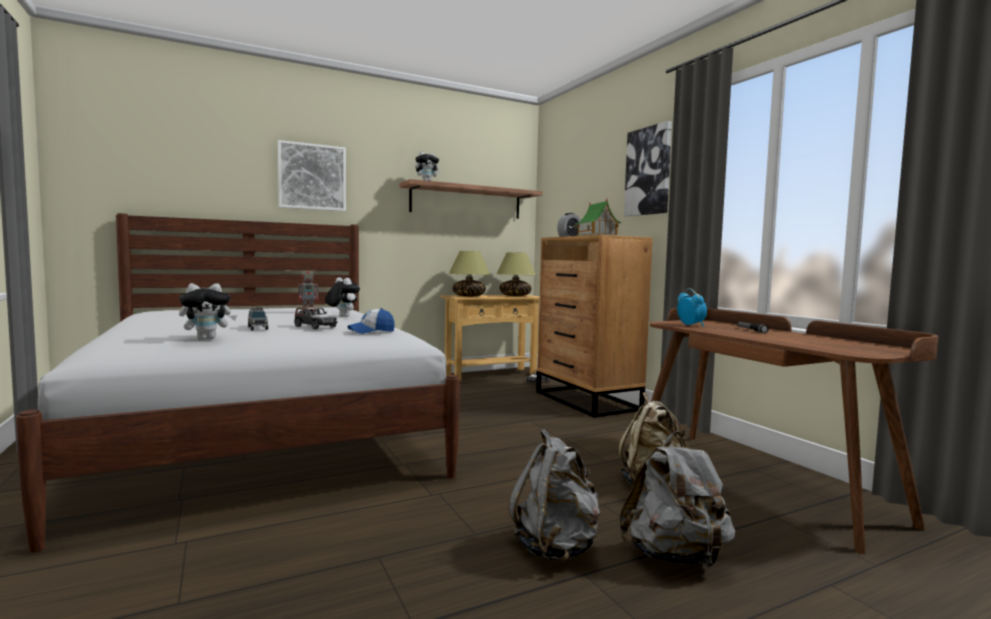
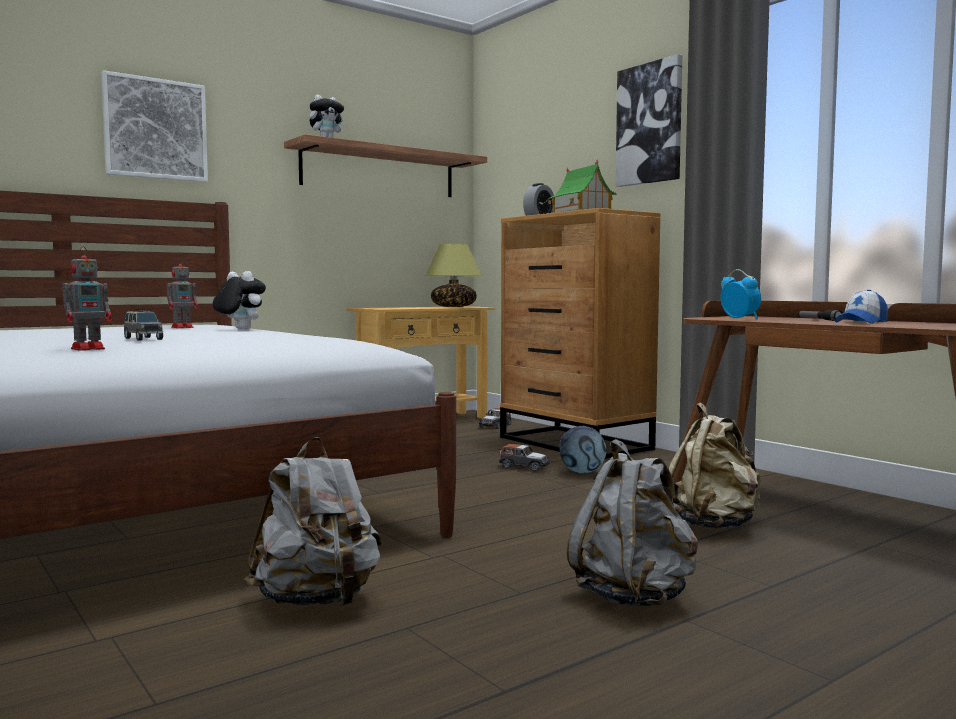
camera: 10 degrees left, 0 degrees up
plush toy [179,283,237,340] -> toy robot [62,246,112,351]
toy car [294,307,338,329] -> toy car moved to [499,444,550,472]
cap [348,308,395,334] -> cap moved to [835,290,888,324]
table lamp [449,251,490,297] -> none
grey backpack [620,431,735,567] -> grey backpack moved to [243,437,382,606]
none -> football [559,426,607,473]

